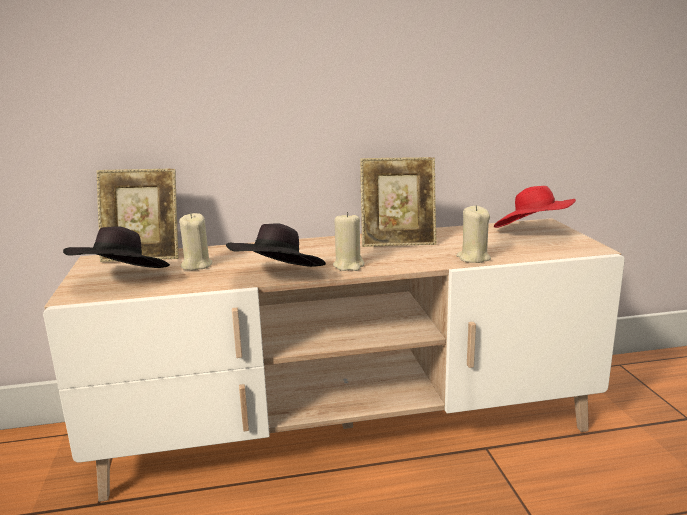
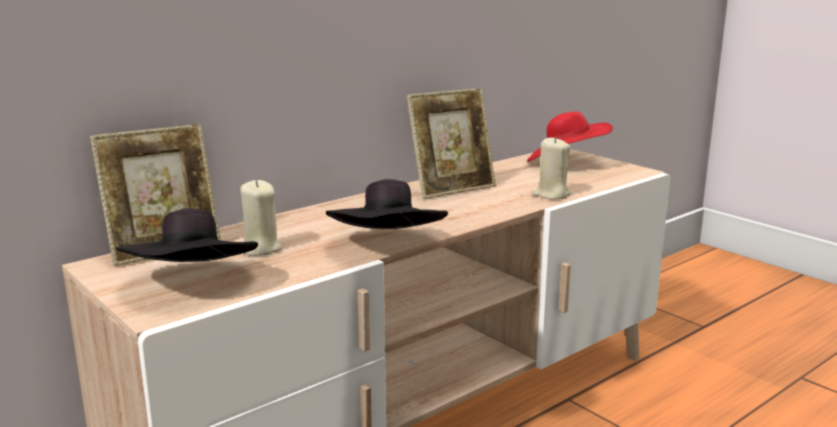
camera: 30 degrees left, 0 degrees up
beige candle [333,212,365,271] -> none

